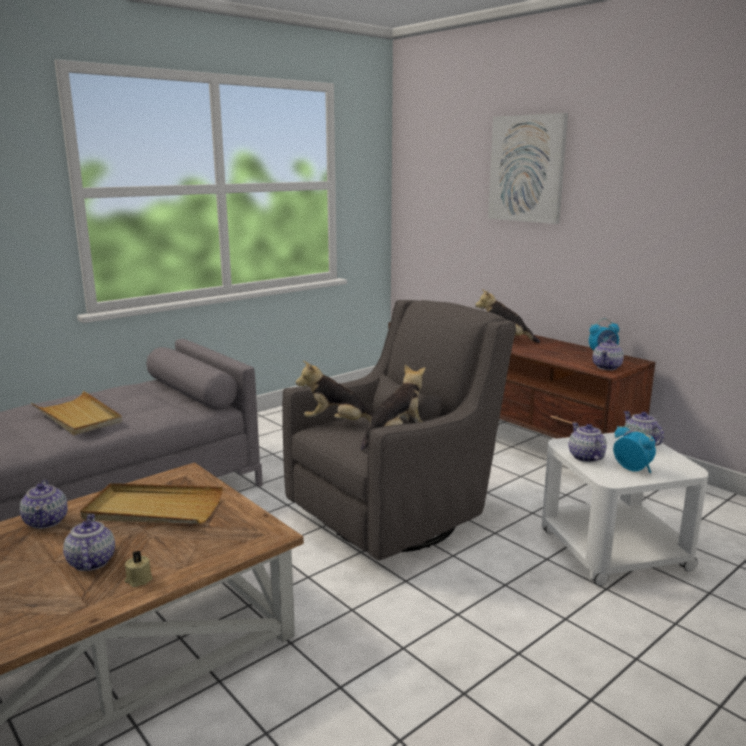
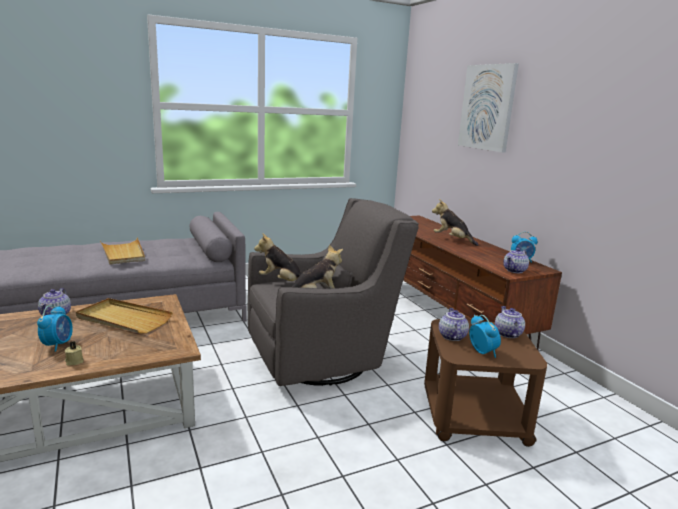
camera: 15 degrees right, 0 degrees up
teapot [63,514,115,571] -> alarm clock [37,305,73,351]
white side table [542,432,708,586] -> brown side table [424,319,547,447]

